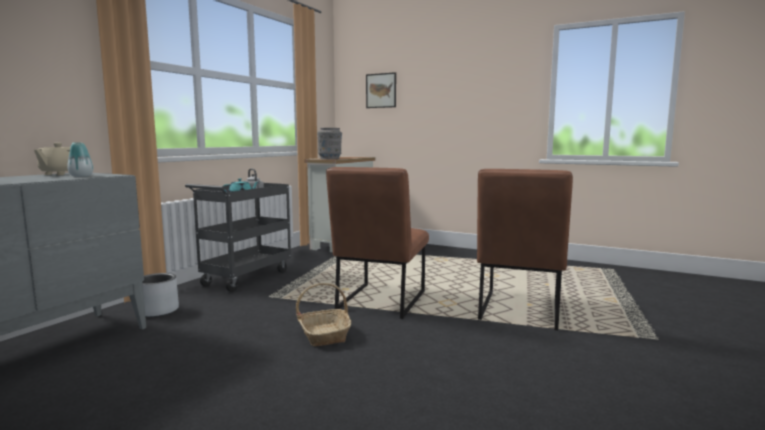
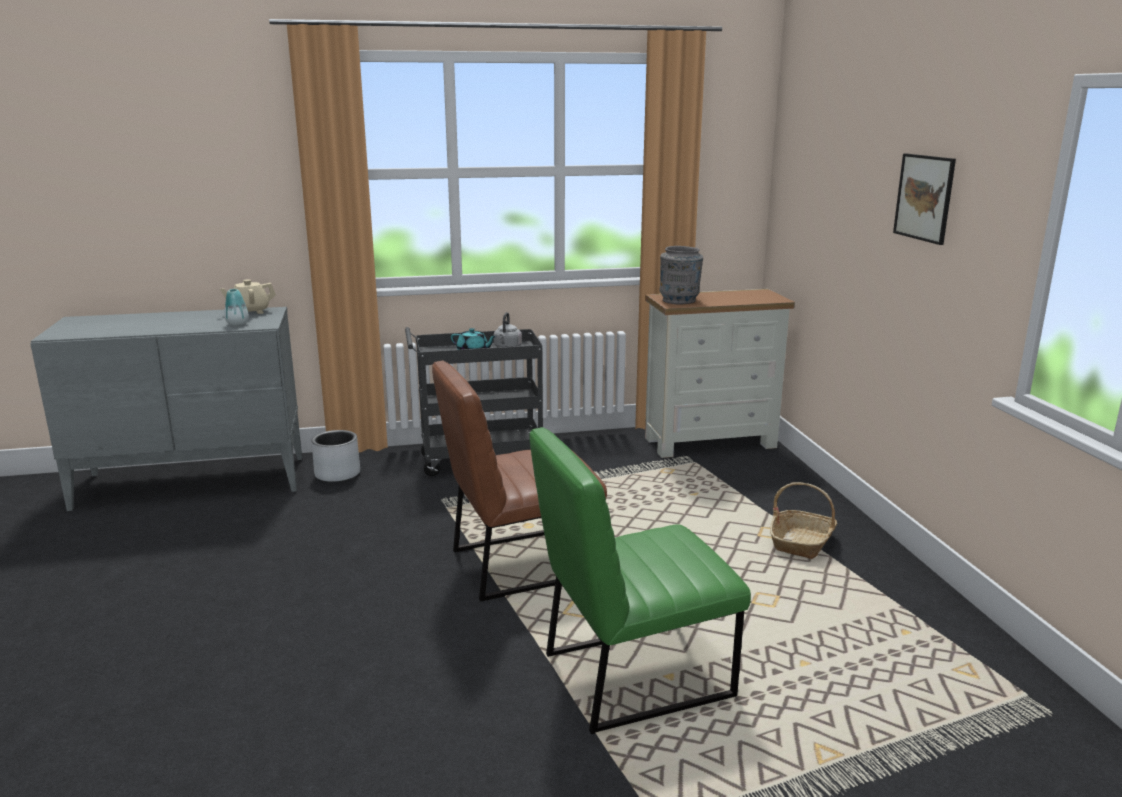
camera: 50 degrees right, 10 degrees up
basket [296,283,351,347] -> basket moved to [770,482,837,559]
picture [366,72,396,108] -> picture moved to [893,154,956,245]
brown chair [477,169,573,330] -> green chair [529,427,751,734]

